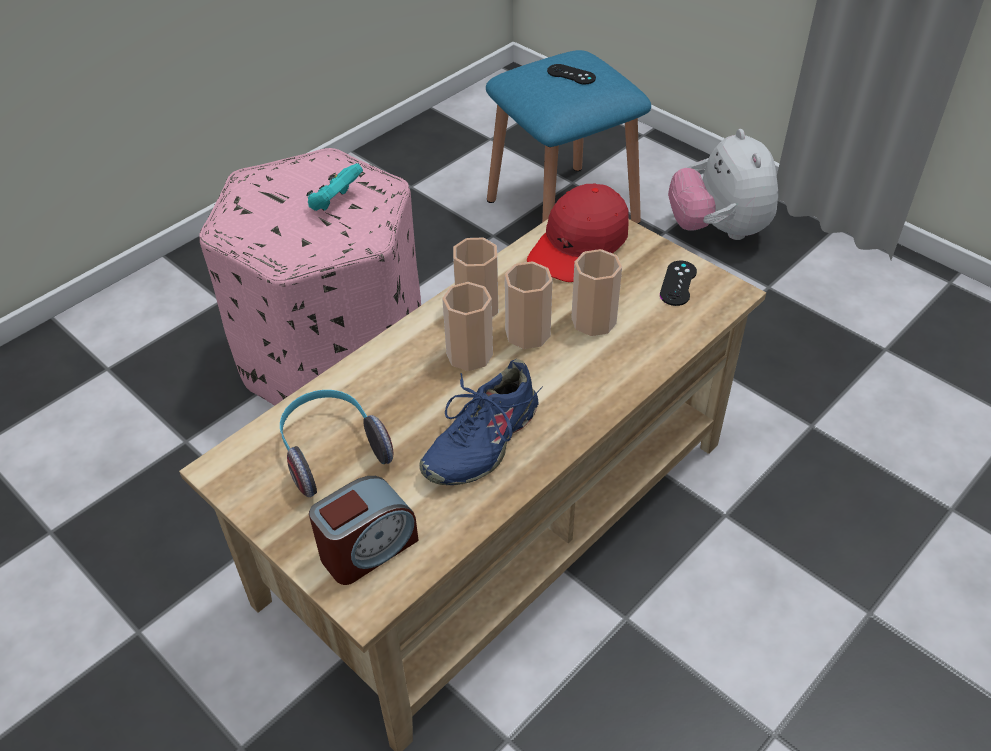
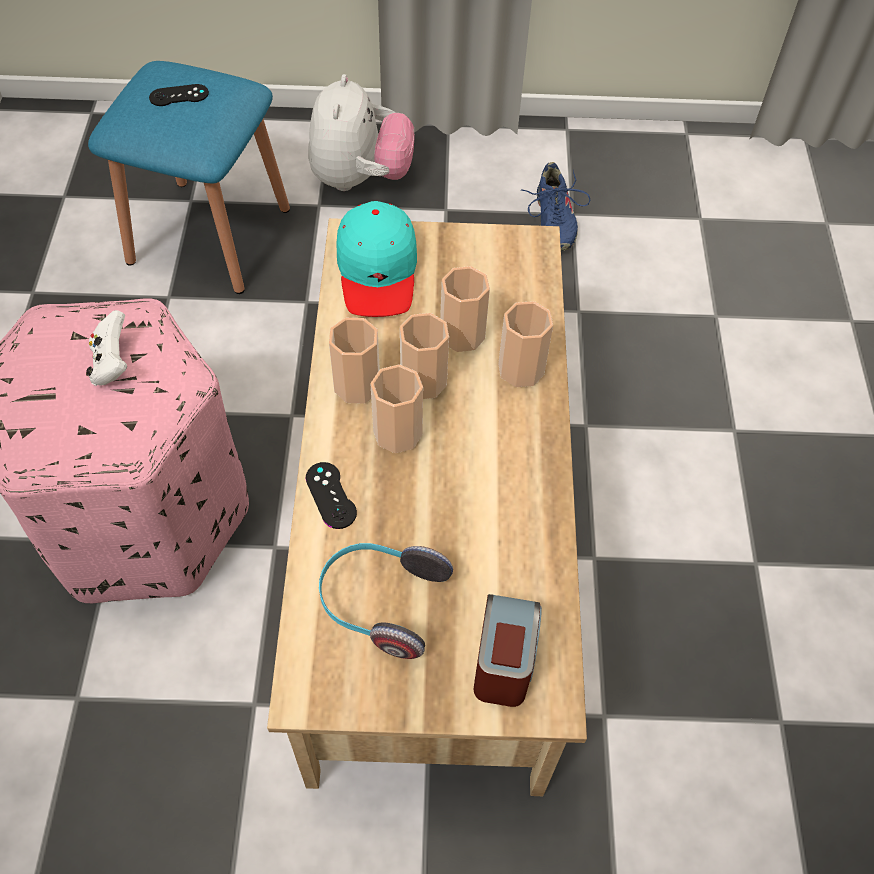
camera: 45 degrees left, 10 degrees up
turquoise game controller [306,163,363,211] -> white game controller [86,310,127,386]
blue shoe [419,359,542,485] -> blue shoe moved to [520,162,590,251]
red cap [527,183,628,282] -> turquoise cap [336,201,417,317]
black game controller [660,261,697,306] -> black game controller moved to [306,462,357,529]
plush toy [668,129,778,240] -> plush toy turned 120 degrees counterclockwise [308,74,414,191]
none -> cup [498,301,553,387]

